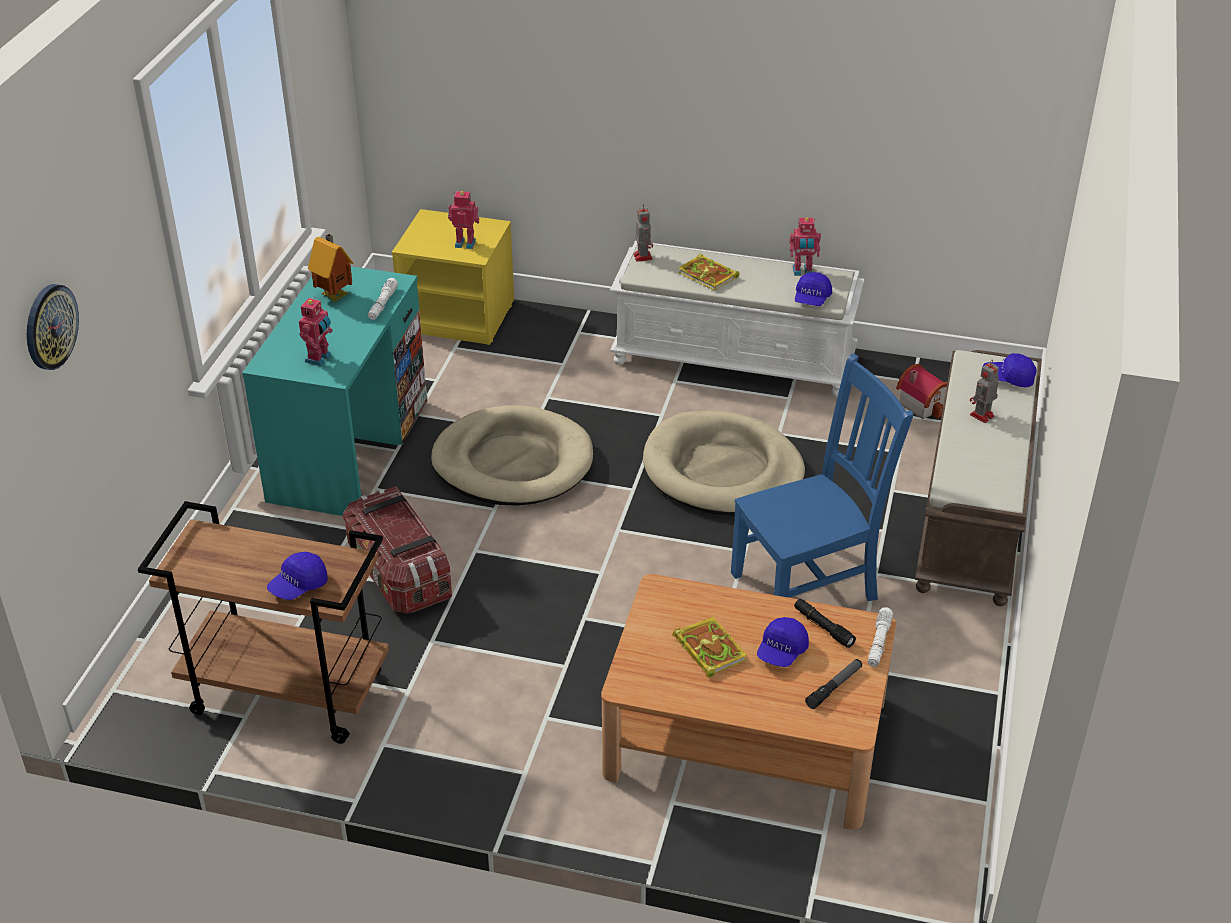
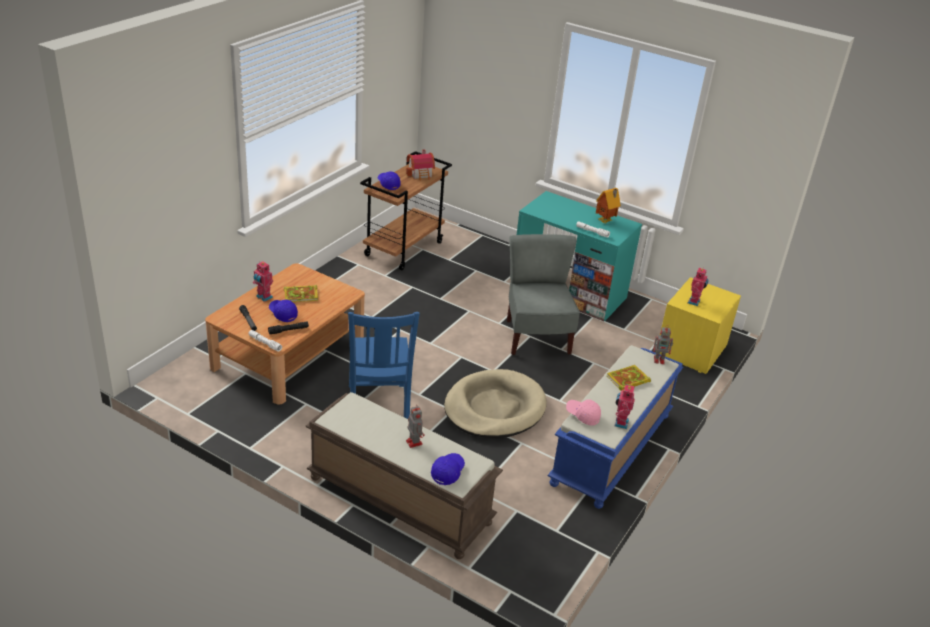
camera: 105 degrees right, 5 degrees down
wall clock [27,284,79,370] -> none
toy robot [299,296,333,366] -> toy robot moved to [253,261,273,302]
storage box [343,486,452,613] -> none
beige dog bed [431,405,593,506] -> grey chair [507,234,580,355]
white bench [610,241,864,398] -> blue bench [548,345,683,509]
blue cap [795,272,832,306] -> pink cap [566,400,601,425]
toy house [896,364,947,419] -> toy house moved to [406,149,435,181]

